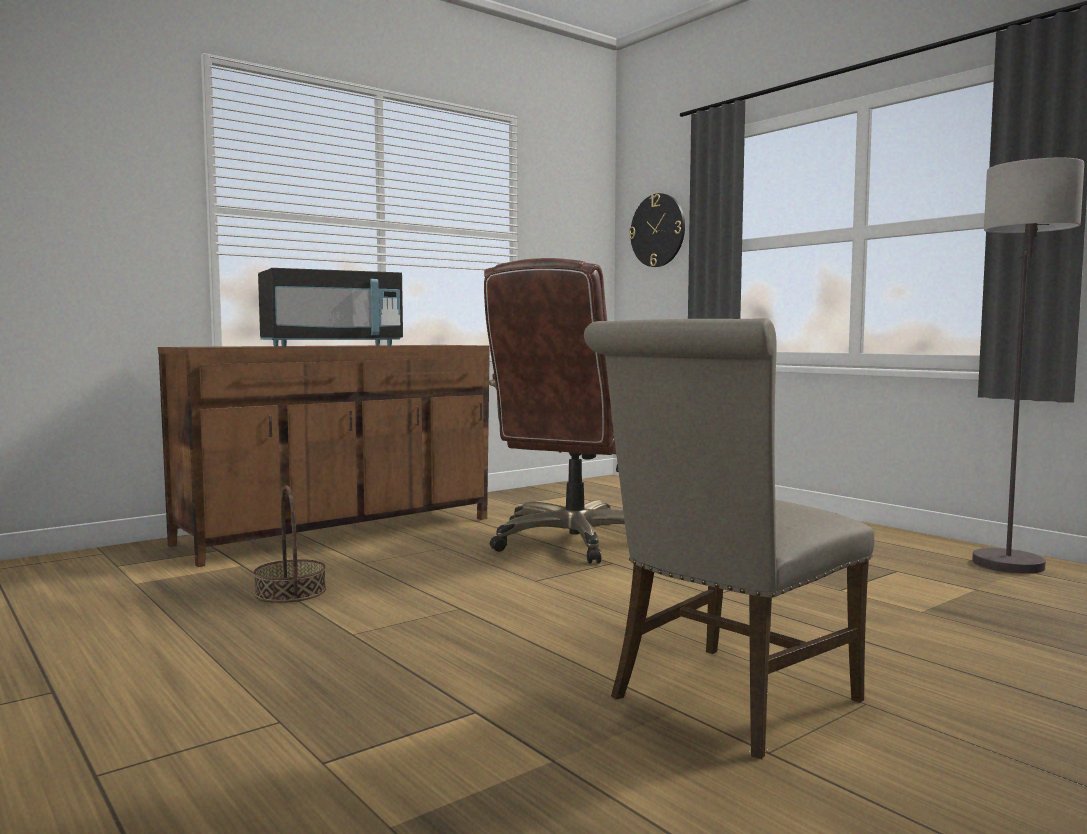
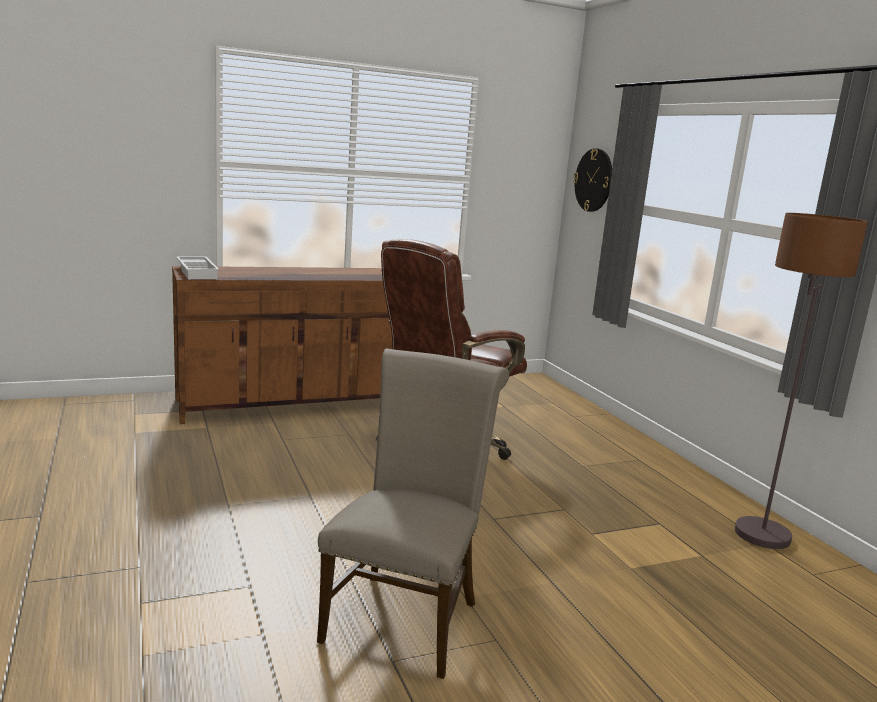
camera: 15 degrees right, 10 degrees up
basket [254,486,326,603] -> none
black microwave [258,268,403,346] -> none
beige chair [584,318,875,759] -> beige chair turned 135 degrees clockwise [317,349,509,679]
grey floor lamp [972,158,1084,574] -> brown floor lamp [735,213,868,549]
none -> white tray [176,256,219,279]

